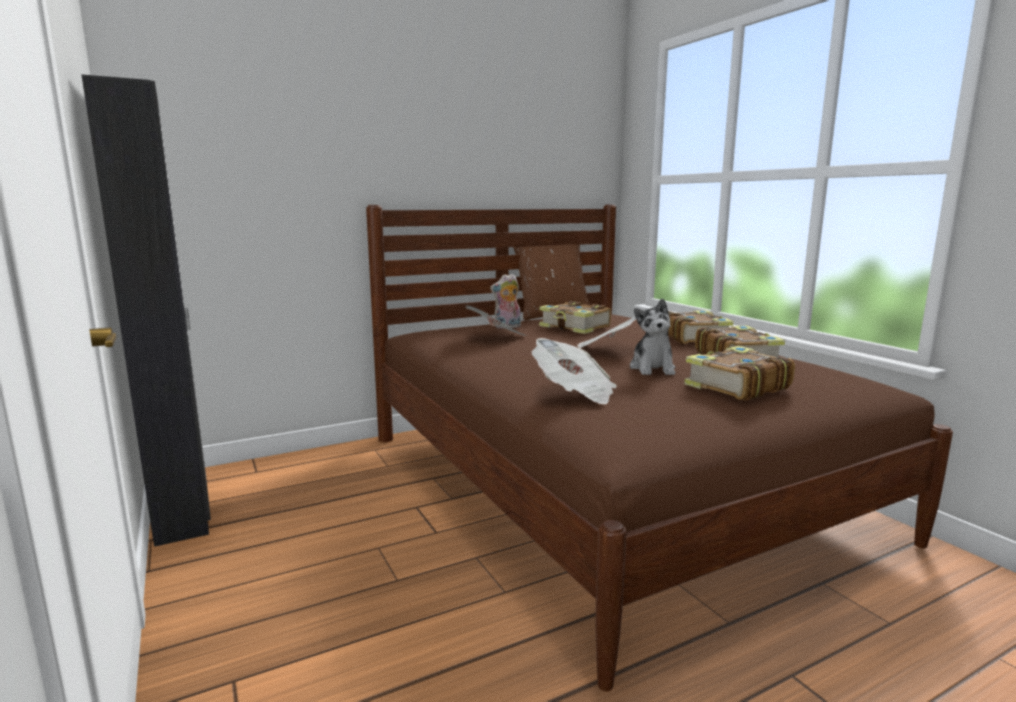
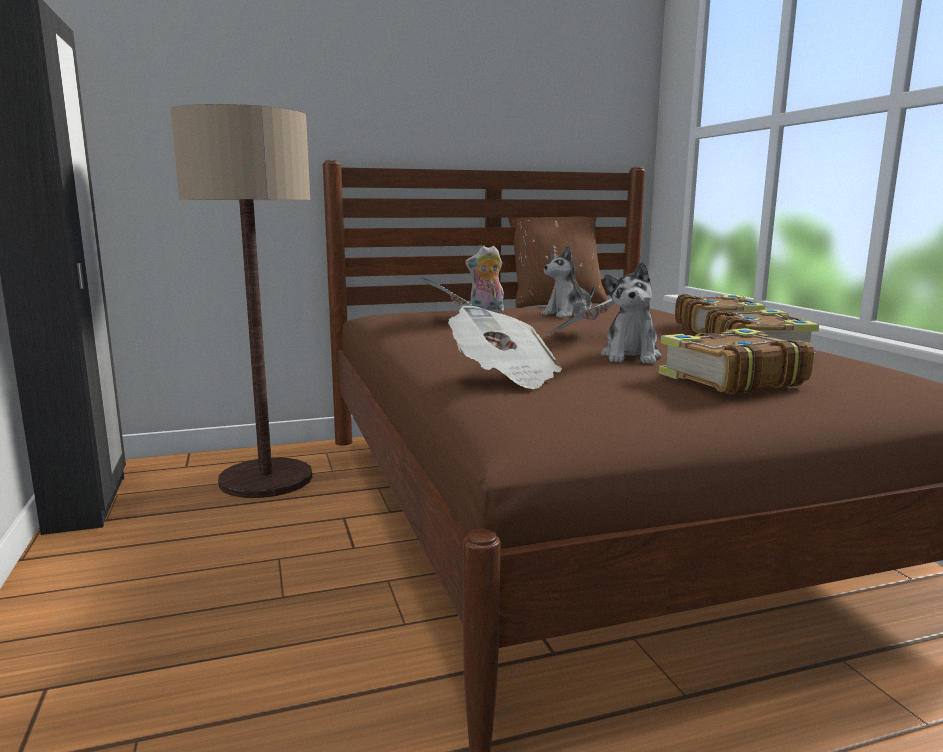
camera: 10 degrees right, 0 degrees up
book [539,301,611,334] -> plush toy [541,246,594,318]
none -> floor lamp [171,104,312,498]

